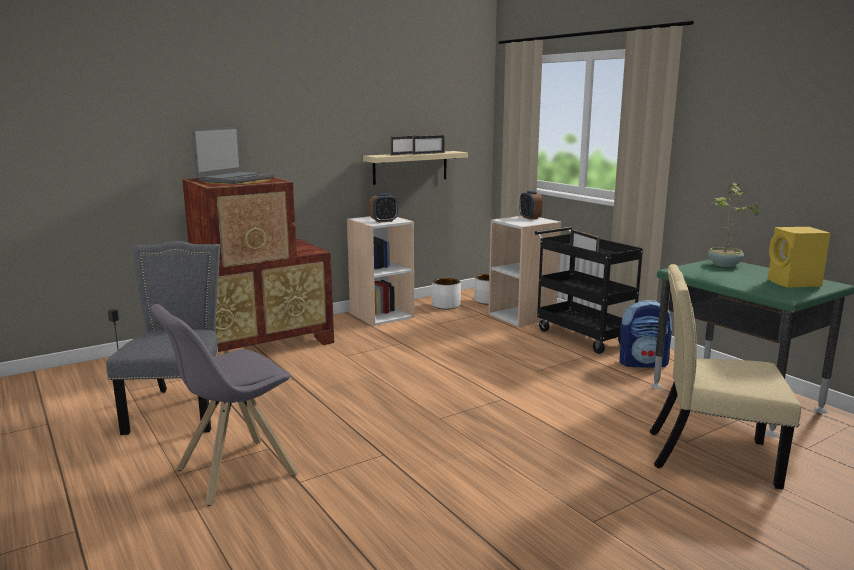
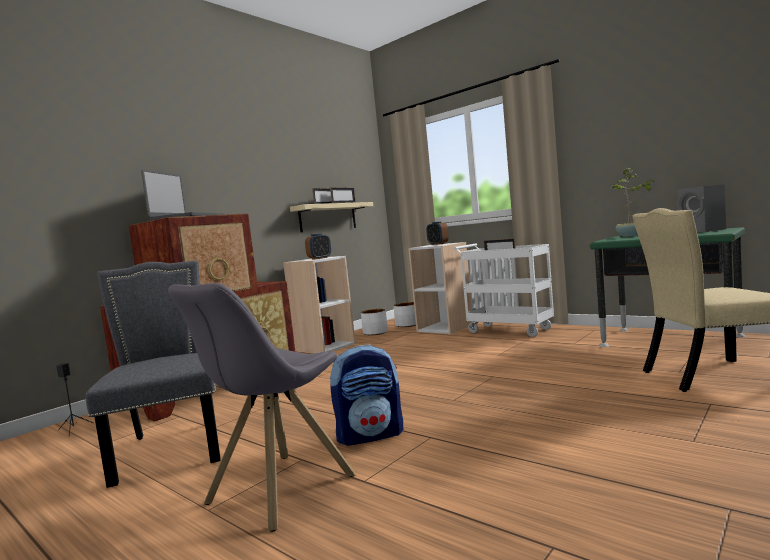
camera: 15 degrees left, 10 degrees down
black cart [535,226,643,354] -> white cart [454,243,554,337]
backpack [619,300,672,368] -> backpack moved to [330,344,403,446]
yellow speaker [768,227,831,288] -> grey speaker [677,184,726,233]

